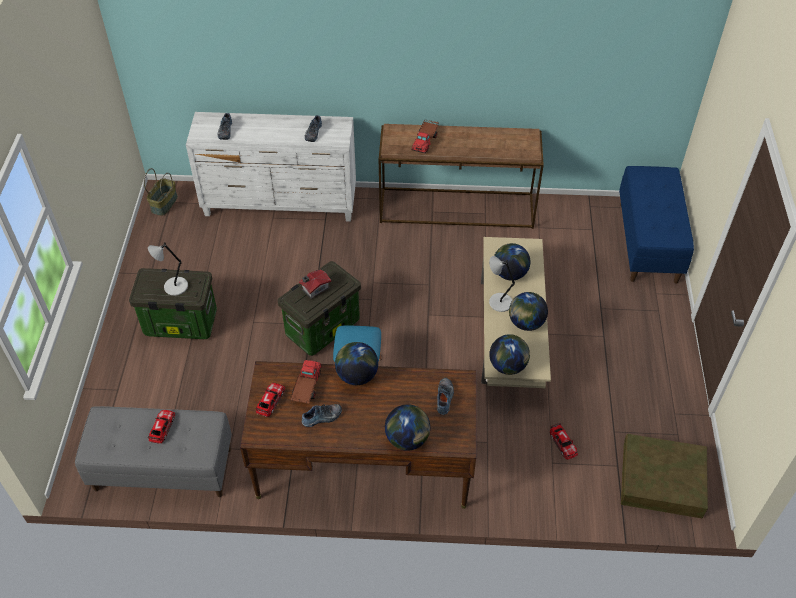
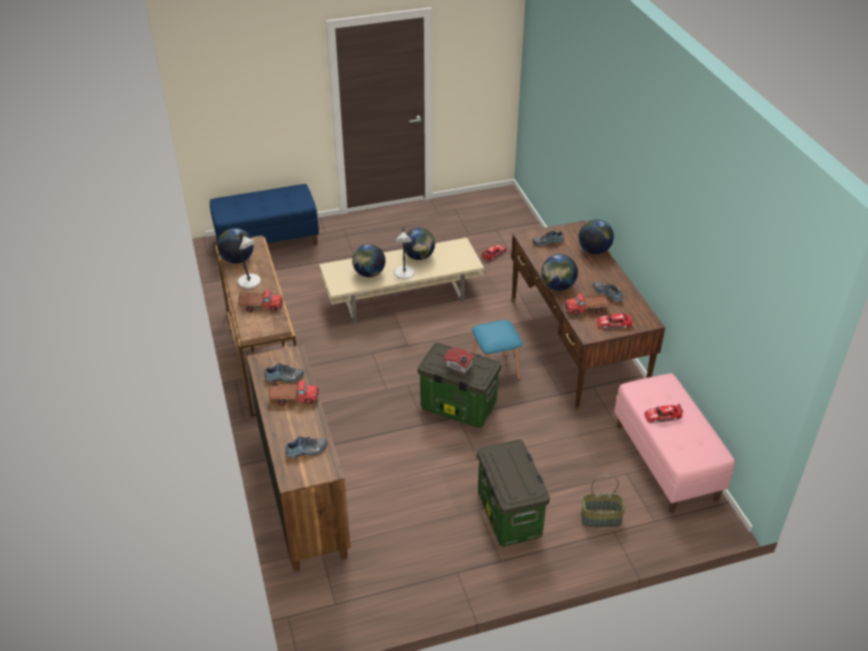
camera: 110 degrees left, 10 degrees down
grey bench [75,406,232,497] -> pink bench [614,373,735,513]
basket [144,168,178,216] -> basket moved to [581,475,626,527]
grey table lamp [148,242,188,296] -> grey table lamp moved to [238,232,261,289]
white dresser [186,112,356,222] -> brown dresser [247,345,351,572]
globe [489,334,530,375] -> globe moved to [217,228,253,264]
brown storage box [621,434,708,518] -> none
none -> toy truck [268,381,319,406]

